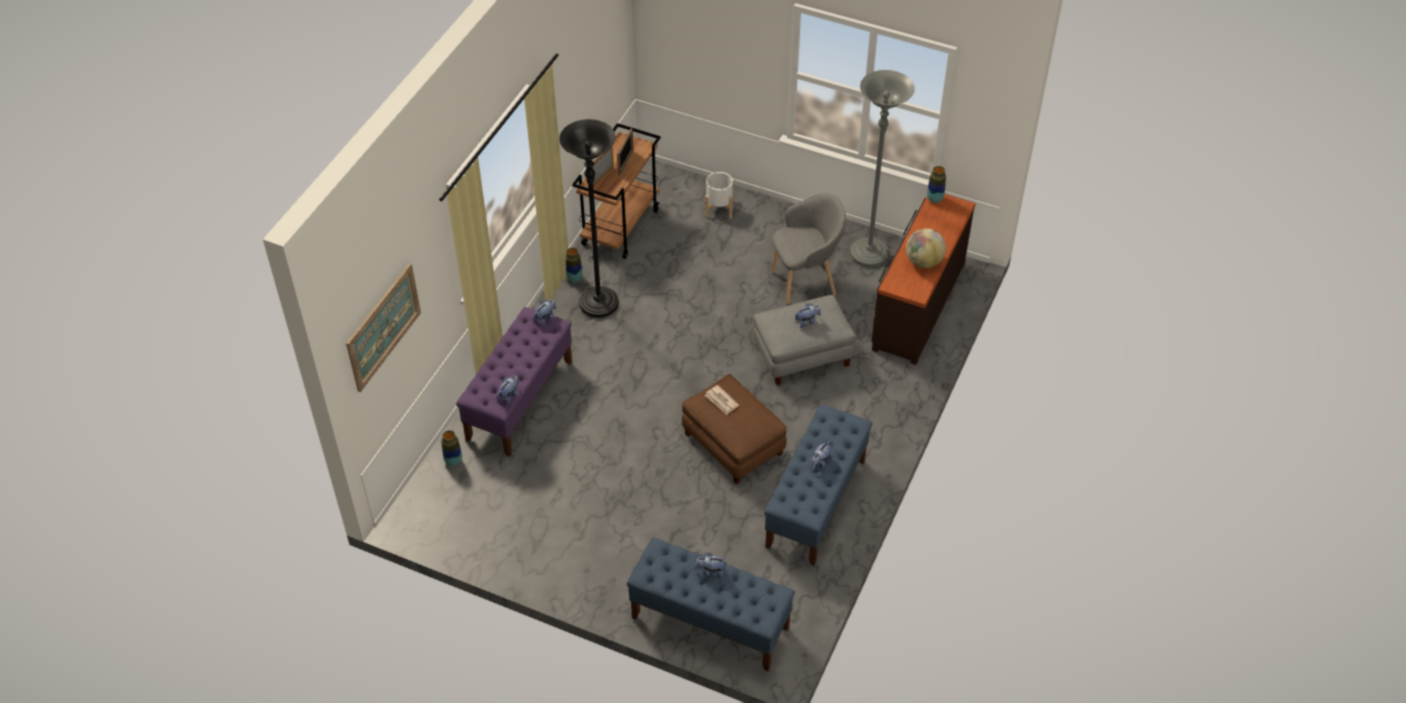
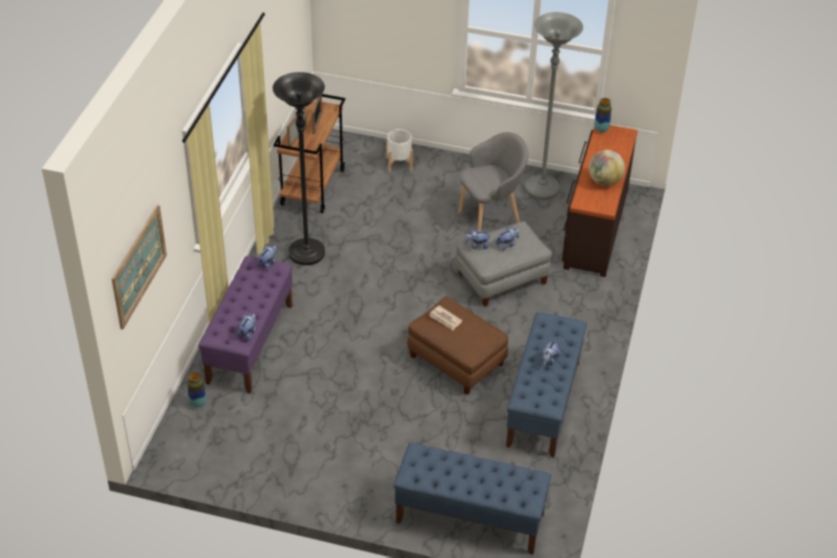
camera: 10 degrees left, 5 degrees down
vase [566,248,583,282] -> none
plush toy [695,553,727,578] -> plush toy moved to [464,228,490,249]

